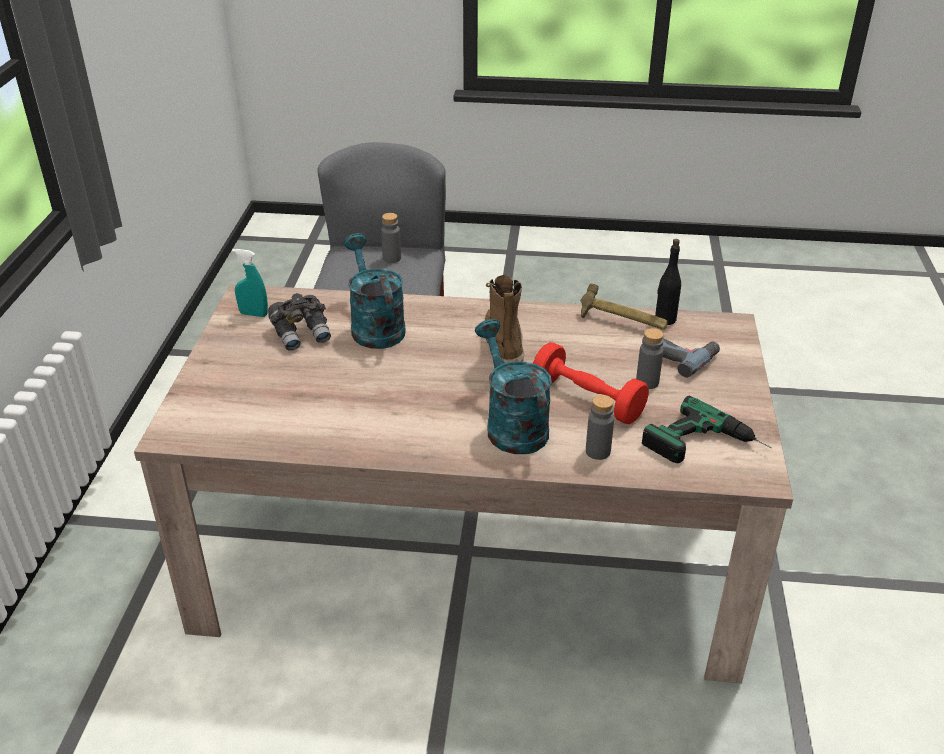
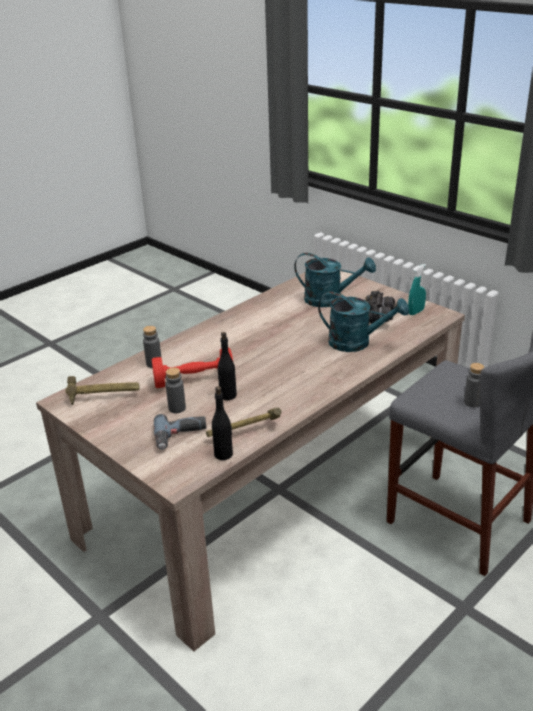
camera: 130 degrees right, 5 degrees down
turquoise watering can [475,319,552,454] -> turquoise watering can moved to [294,253,376,307]
boot [485,275,524,363] -> none
power drill [642,396,772,463] -> hammer [65,376,140,405]
none -> black bottle [218,332,237,400]

